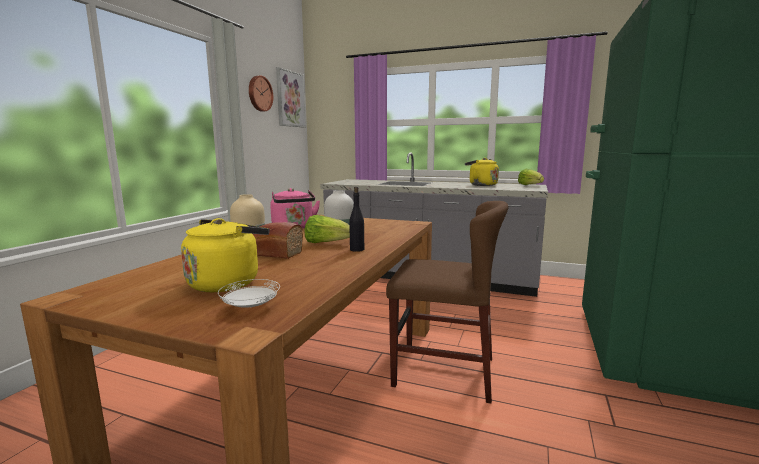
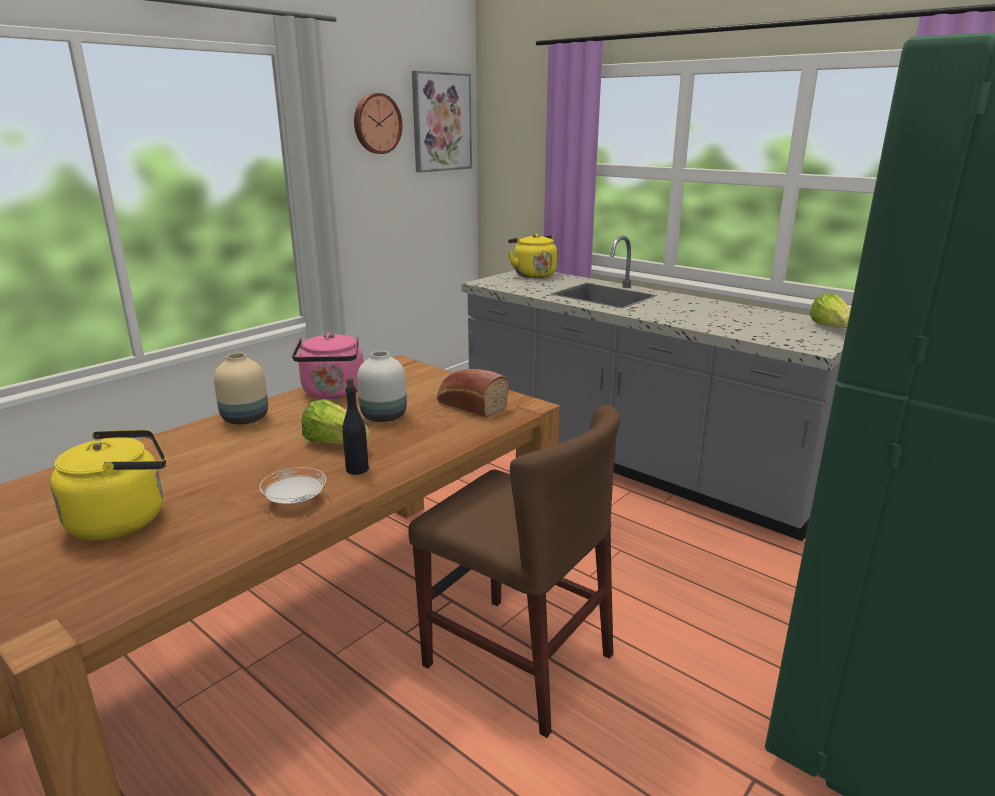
camera: 20 degrees right, 10 degrees up
white plate [218,279,280,308] -> white plate moved to [259,467,326,504]
bread [253,222,303,259] -> bread moved to [437,369,509,418]
yellow kettle [465,158,499,186] -> yellow kettle moved to [508,234,557,278]

